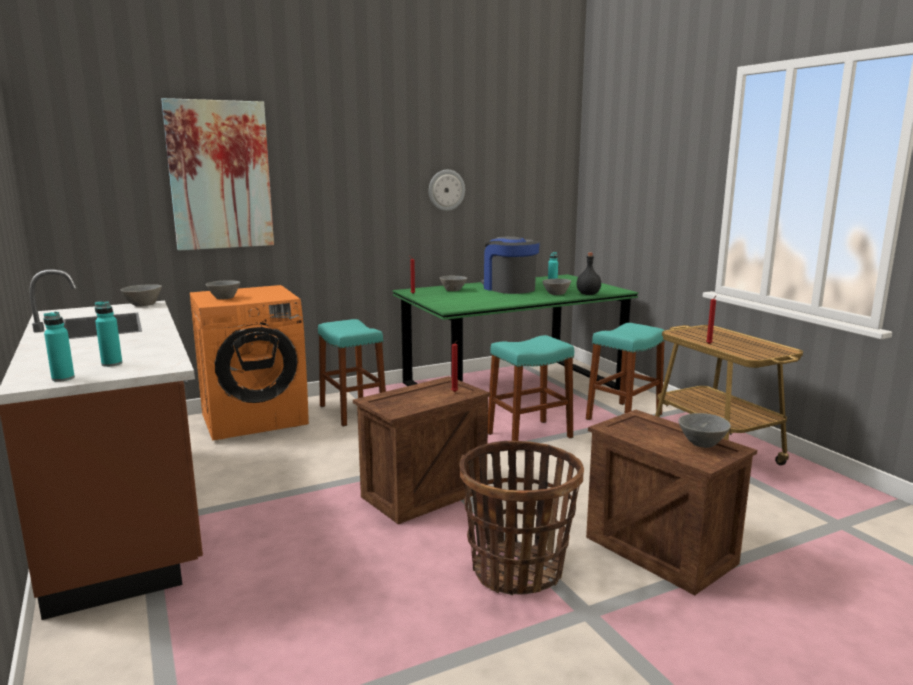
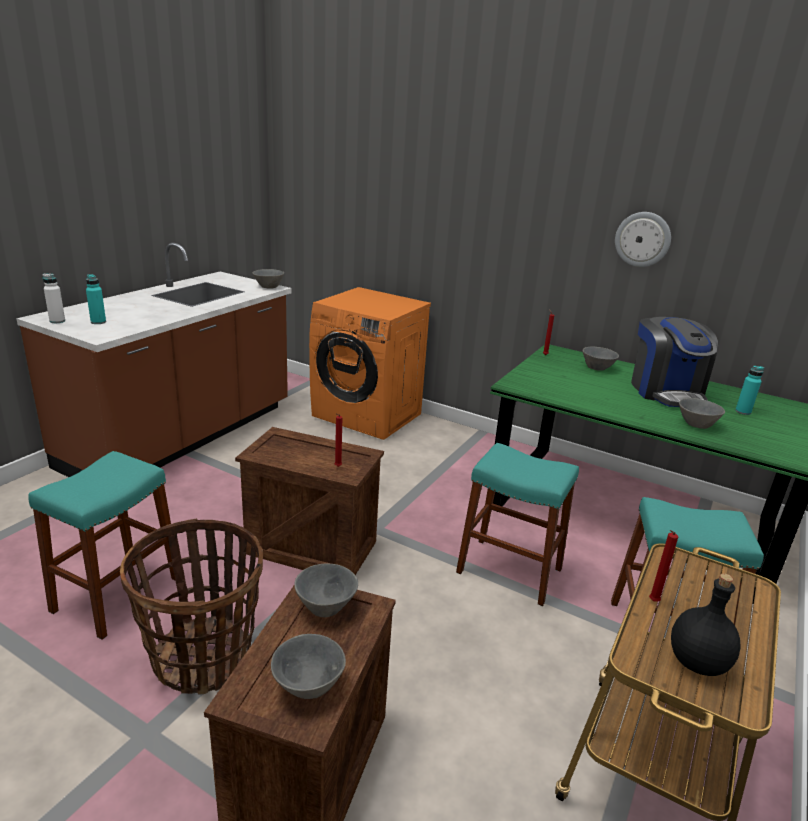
camera: 55 degrees right, 10 degrees up
turquoise bottle [43,312,75,382] -> white bottle [43,273,65,323]
picture [161,98,274,251] -> none
grey bowl [206,280,240,299] -> grey bowl moved to [294,564,358,618]
turquoise stool [318,319,386,426] -> turquoise stool moved to [28,451,175,640]
coffee machine [481,236,540,294] -> coffee machine turned 150 degrees clockwise [631,317,718,407]
black bottle [577,253,601,295] -> black bottle moved to [671,573,741,676]

